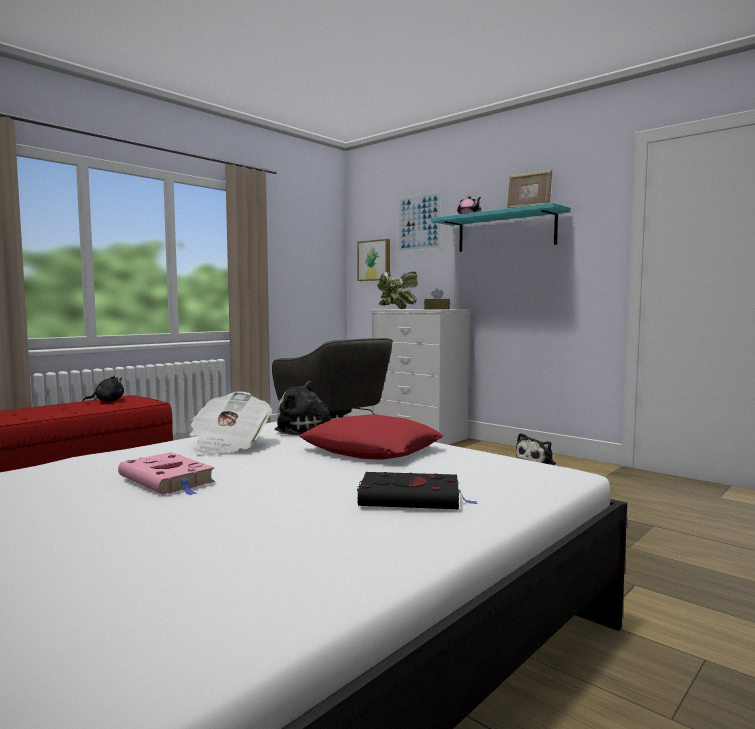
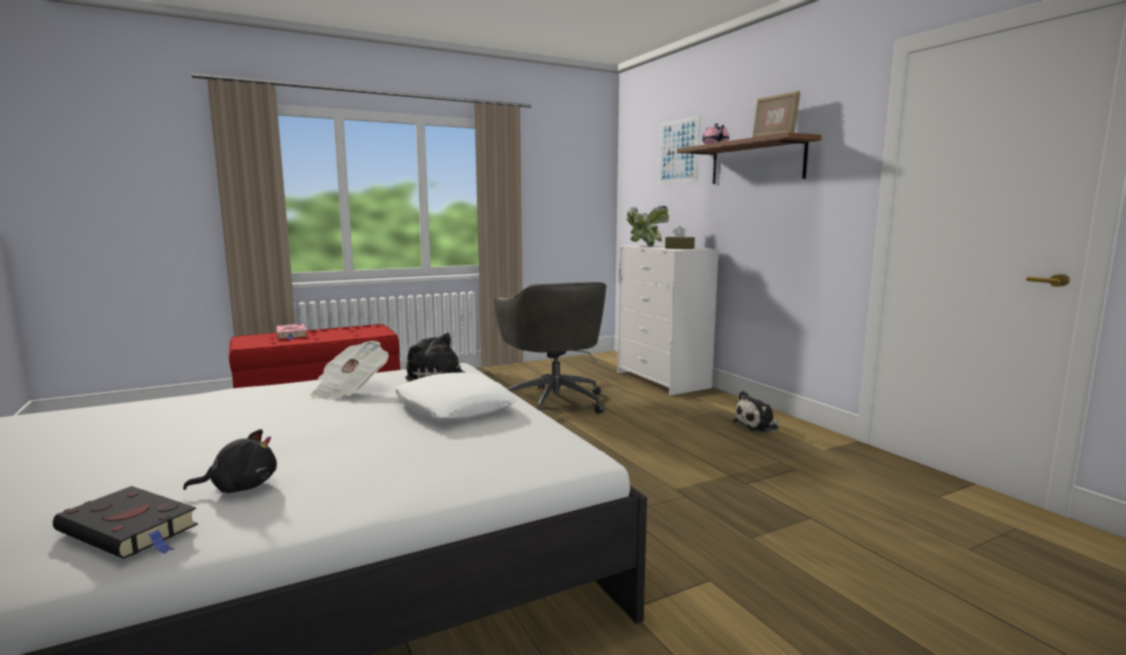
camera: 20 degrees right, 5 degrees up
black plush toy [83,376,124,402] -> black plush toy moved to [183,429,277,493]
pink book [118,452,215,495] -> pink book moved to [276,324,307,340]
red pillow [299,414,444,460] -> white pillow [394,372,516,421]
picture [357,239,390,281] -> none
black book [357,472,478,509] -> black book moved to [53,486,198,559]
turquoise shelf [431,203,571,252] -> brown shelf [677,132,822,184]

